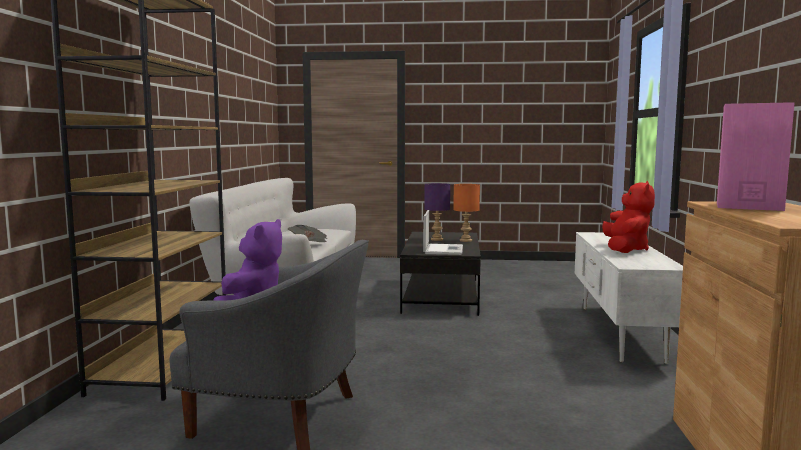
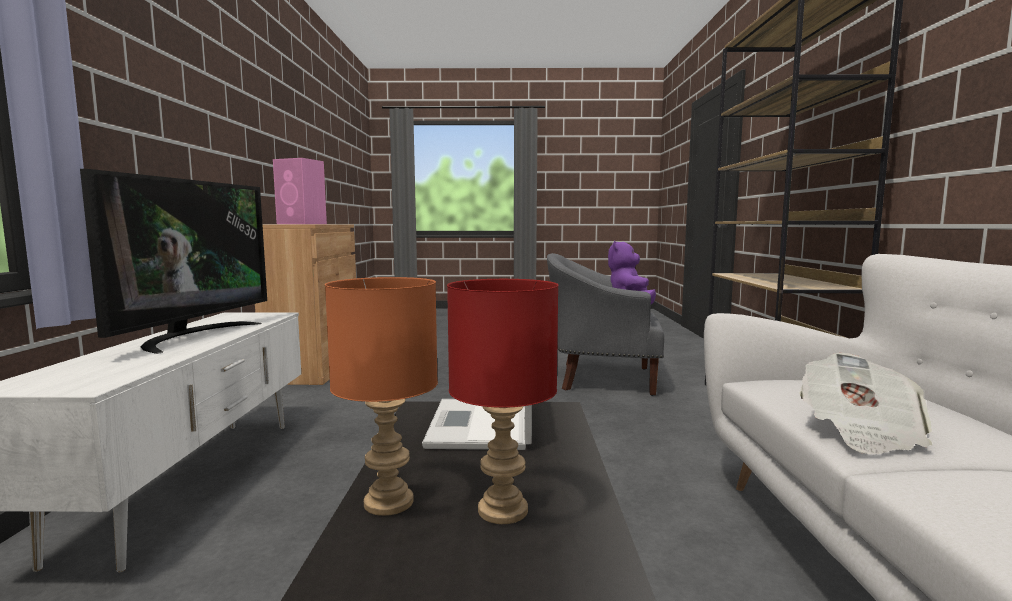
camera: 175 degrees right, 0 degrees up
purple table lamp [424,183,450,241] -> red table lamp [447,279,559,524]
red plush toy [602,181,655,253] -> television [80,169,267,354]

